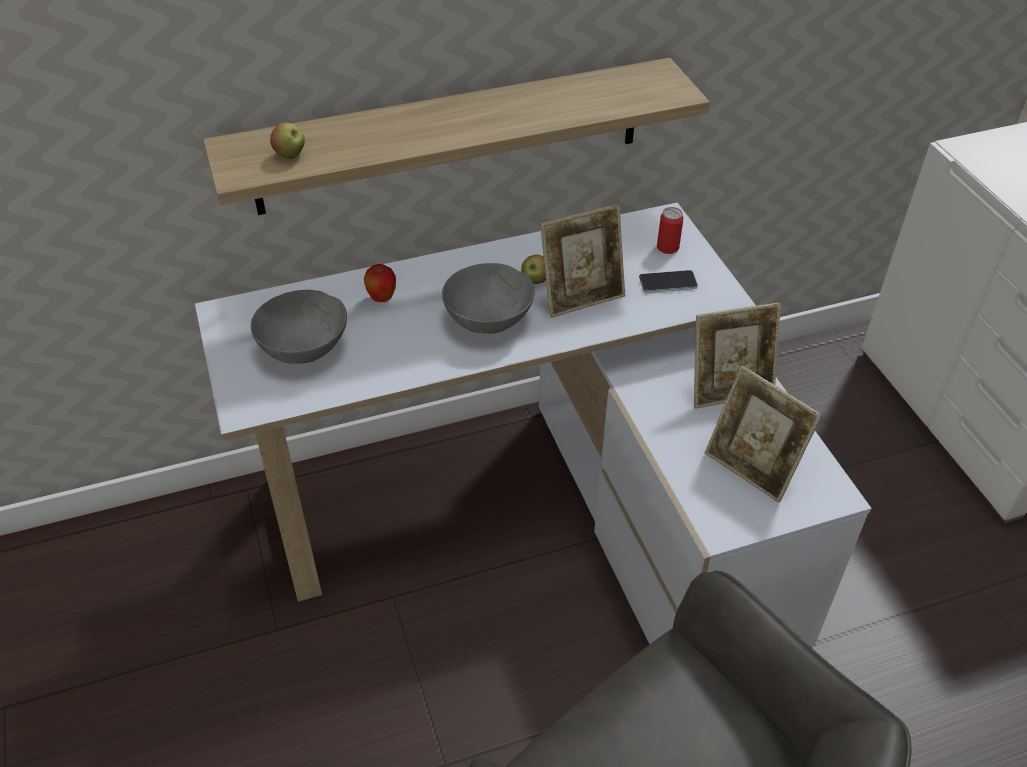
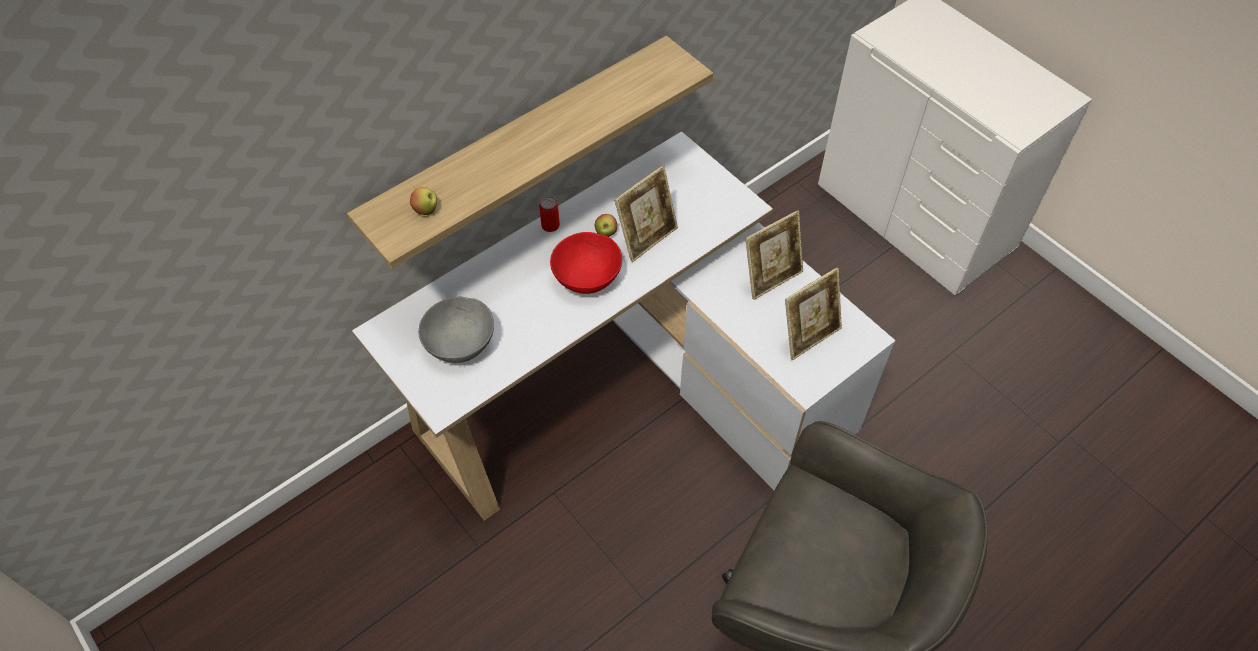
camera: 20 degrees left, 10 degrees up
apple [364,264,396,302] -> none
grey bowl [442,263,535,334] -> red bowl [550,232,622,294]
phone [639,270,698,293] -> none
can [657,207,684,254] -> can moved to [539,197,560,232]
picture frame [705,366,822,503] -> picture frame turned 60 degrees counterclockwise [785,267,842,360]

